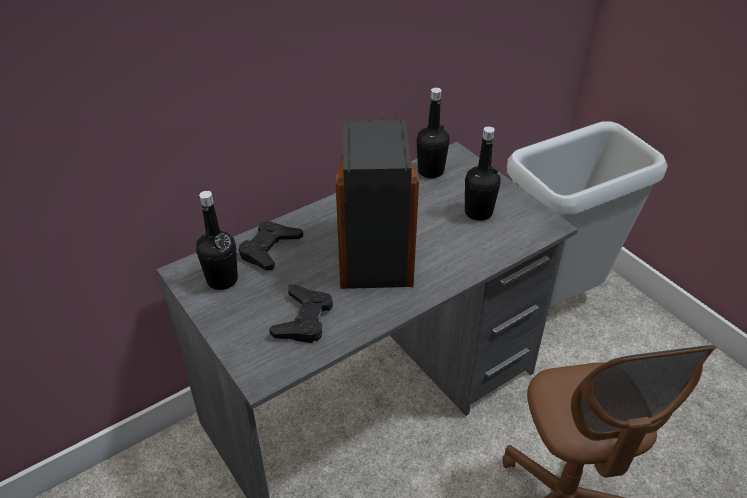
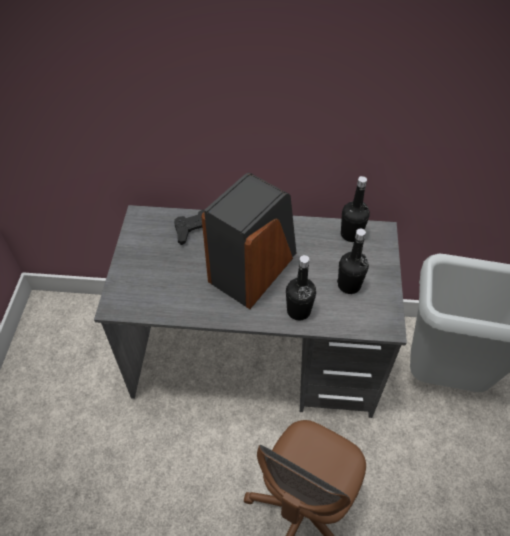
camera: 40 degrees right, 10 degrees up
black bottle [196,191,238,290] -> black bottle moved to [286,255,316,321]
black game controller [269,285,333,343] -> none

